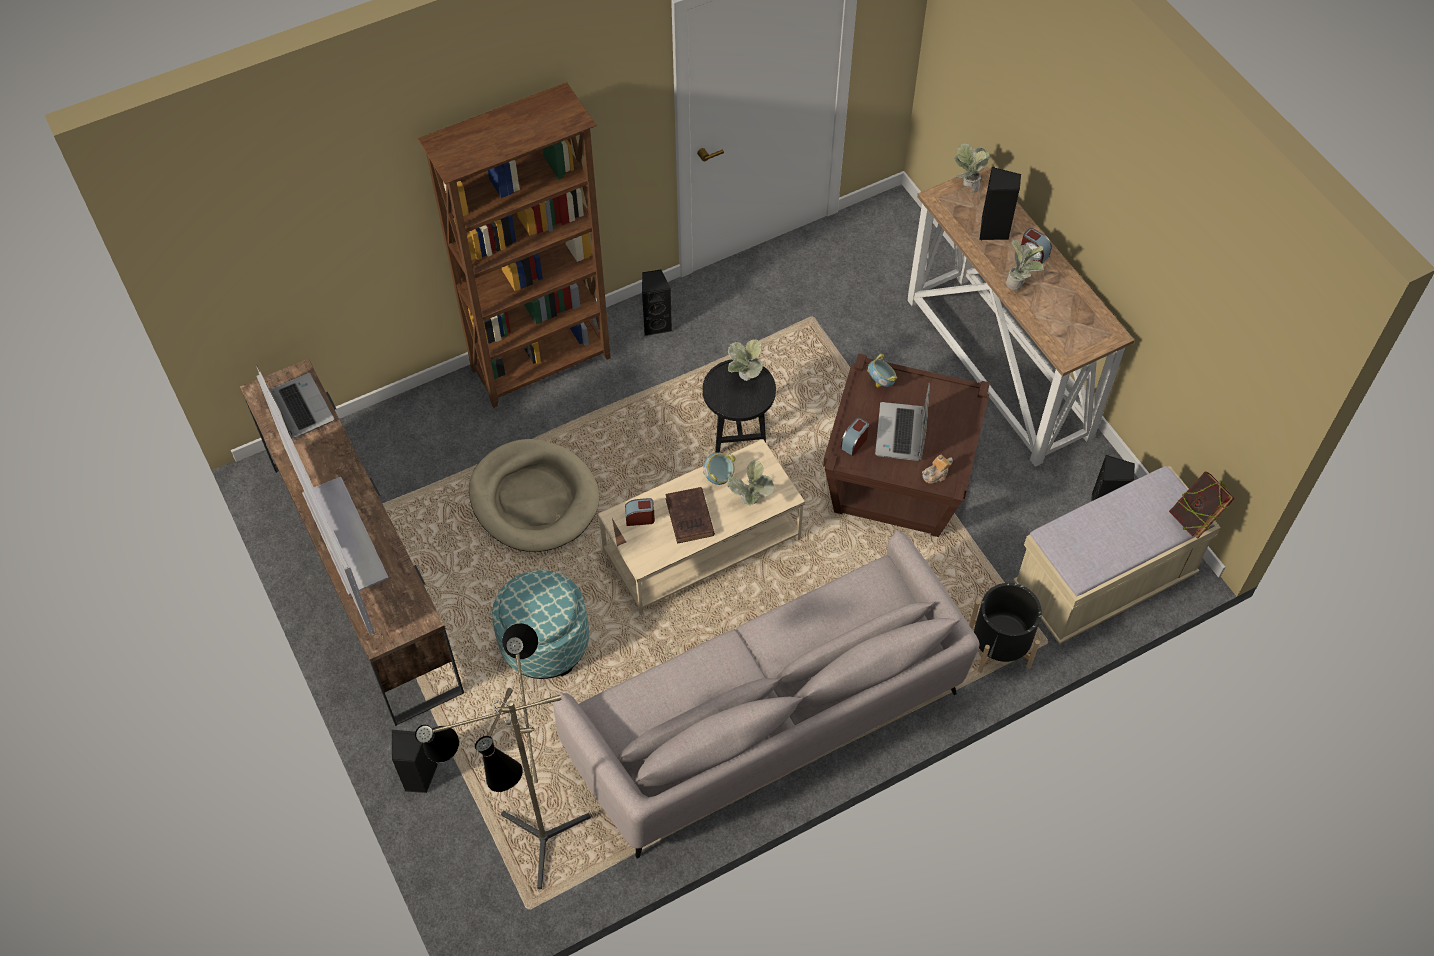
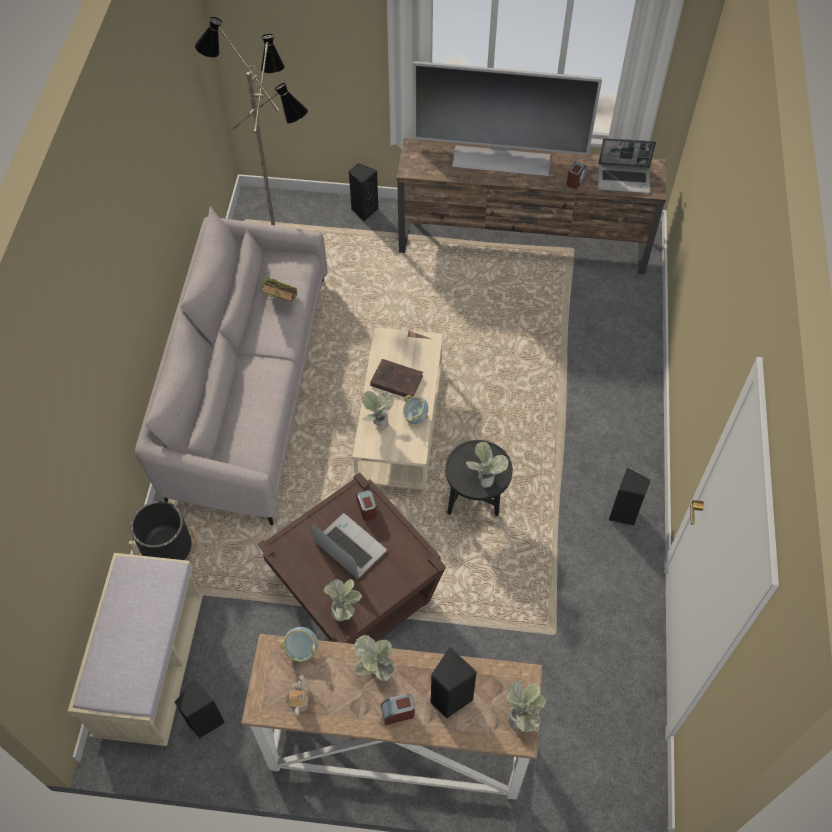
camera: 125 degrees right, 0 degrees up
brown bookcase [418,82,611,408] -> none
beige dog bed [469,439,599,552] -> none
ottoman [492,570,589,679] -> none
alarm clock [625,498,655,526] -> alarm clock moved to [567,161,587,189]
bowl [867,354,897,387] -> bowl moved to [280,627,318,662]
teapot [922,455,953,484] -> teapot moved to [289,675,310,716]
book [1169,471,1235,539] -> book moved to [261,278,297,302]
none -> potted plant [324,579,362,621]

